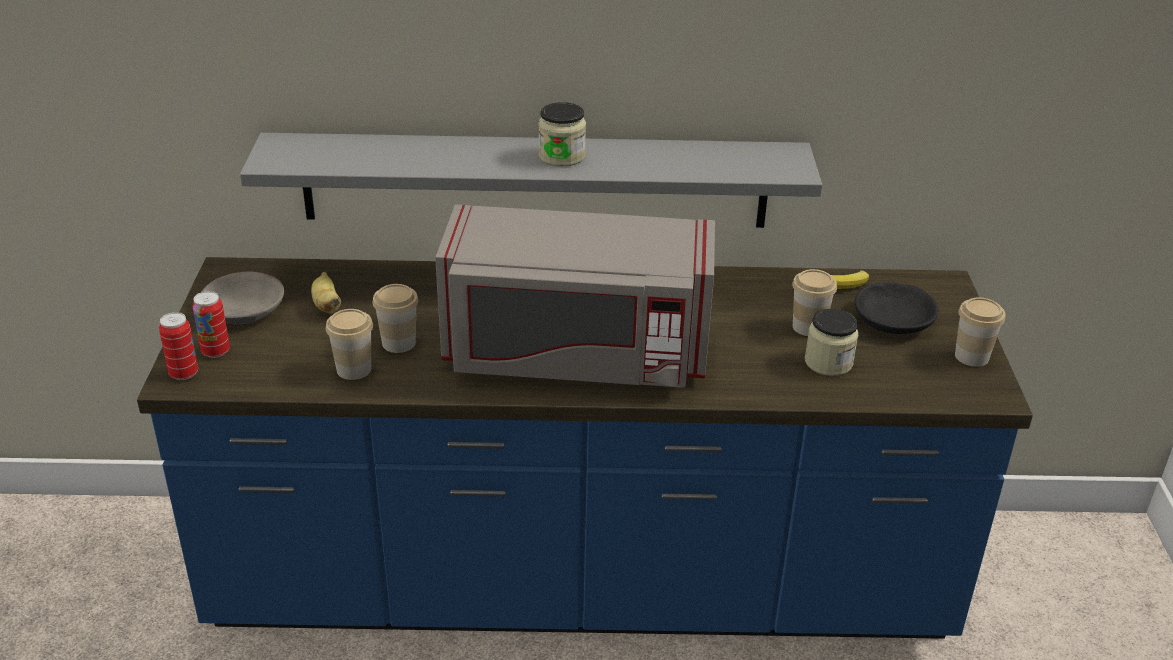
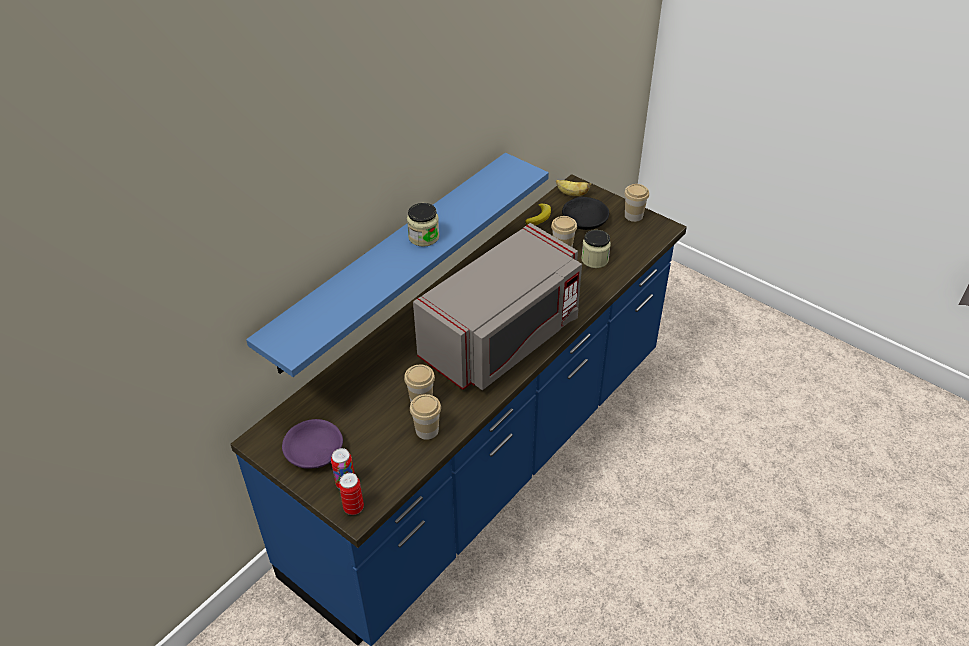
camera: 50 degrees left, 10 degrees up
grey bowl [201,271,284,324] -> purple bowl [282,419,343,469]
grey shelf [240,133,822,228] -> blue shelf [246,153,549,377]
banana [311,272,341,314] -> banana moved to [556,180,591,196]

